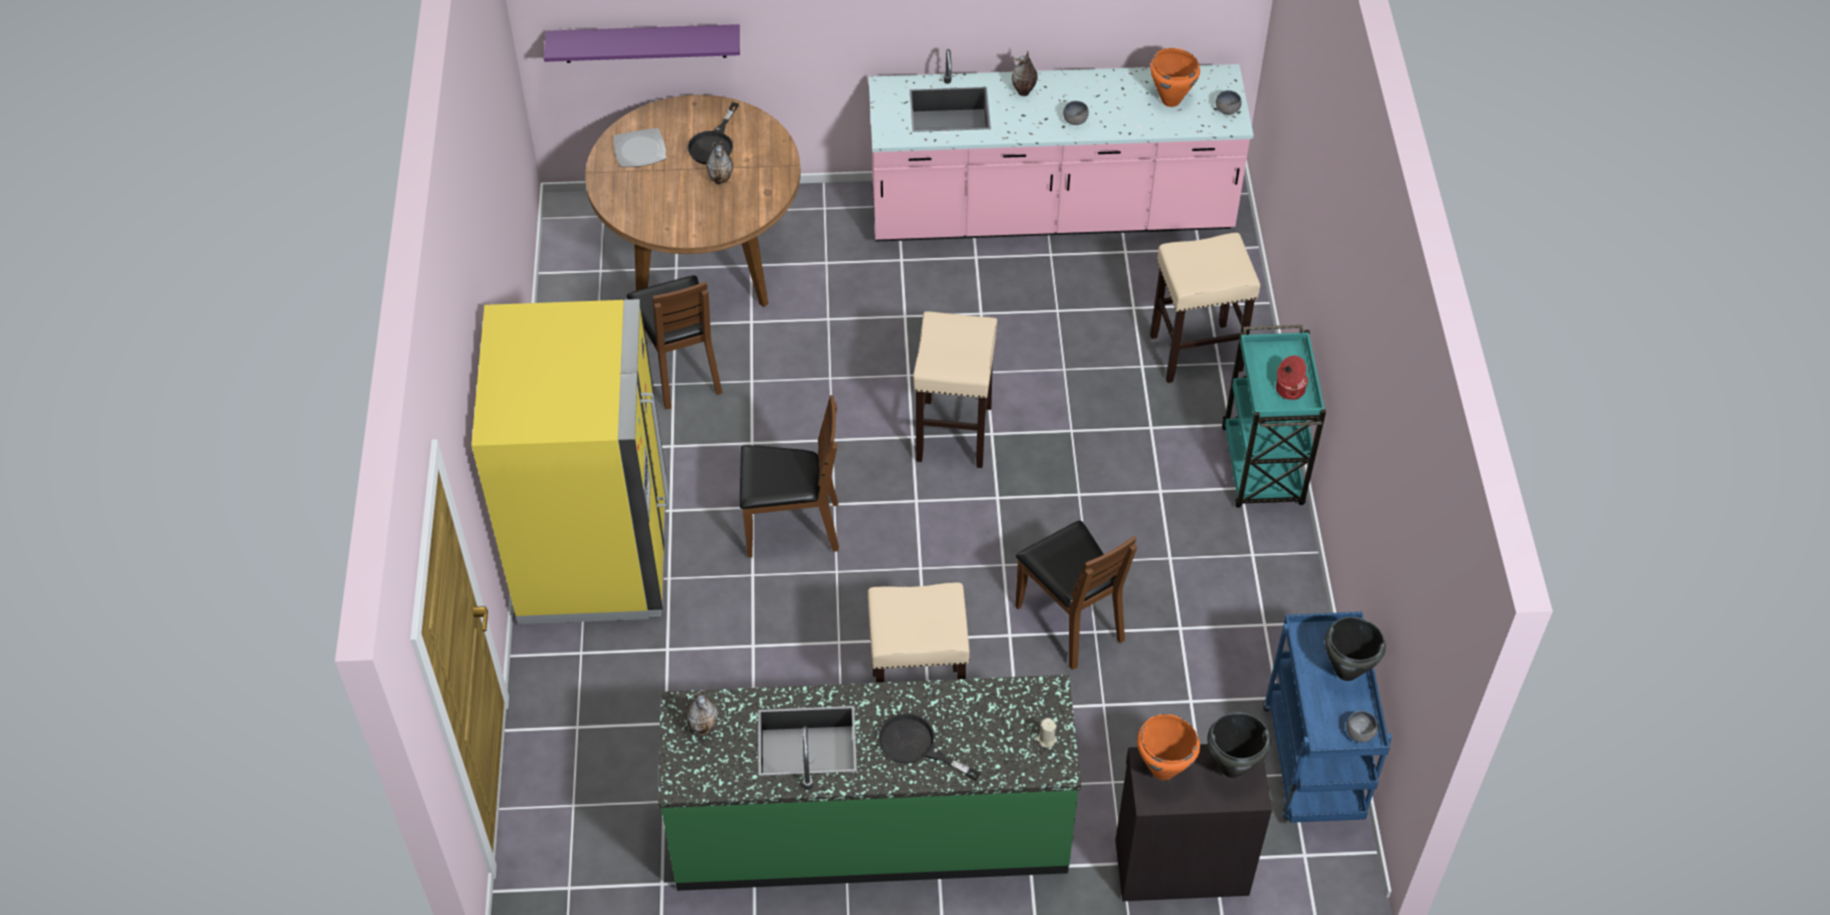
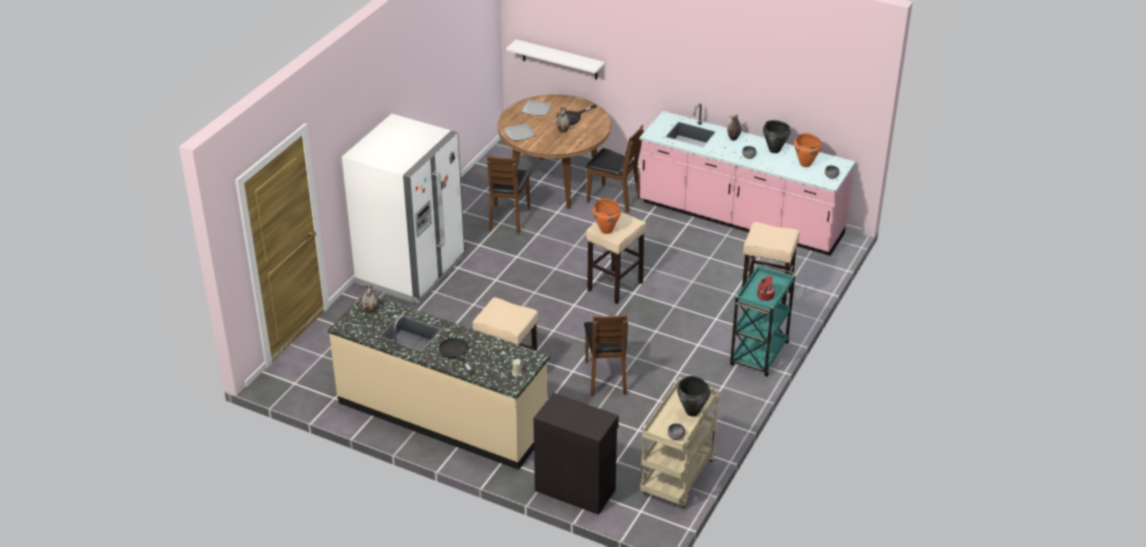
camera: 30 degrees right, 15 degrees down
yellow fridge [471,299,669,624] -> white fridge [342,114,465,303]
purple shelf [544,24,740,63] -> white shelf [506,39,605,80]
green counter [658,675,1081,891] -> beige counter [328,294,550,470]
brown chair [740,395,839,558] -> brown chair moved to [586,125,644,213]
orange cooking pot [1137,714,1200,780] -> orange cooking pot moved to [593,198,621,234]
black cooking pot [1207,712,1271,778] -> black cooking pot moved to [763,120,791,153]
blue cart [1263,612,1392,823] -> beige cart [640,377,719,508]
none -> plate [504,124,535,141]

